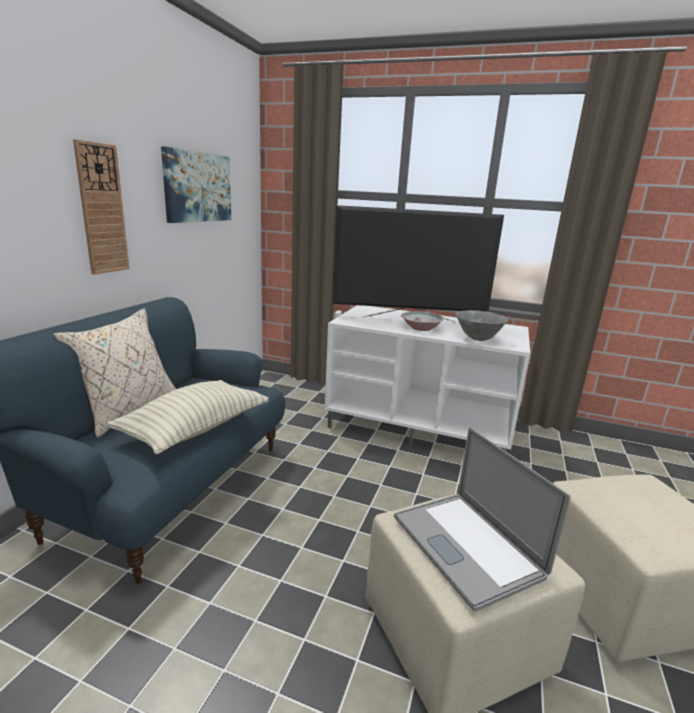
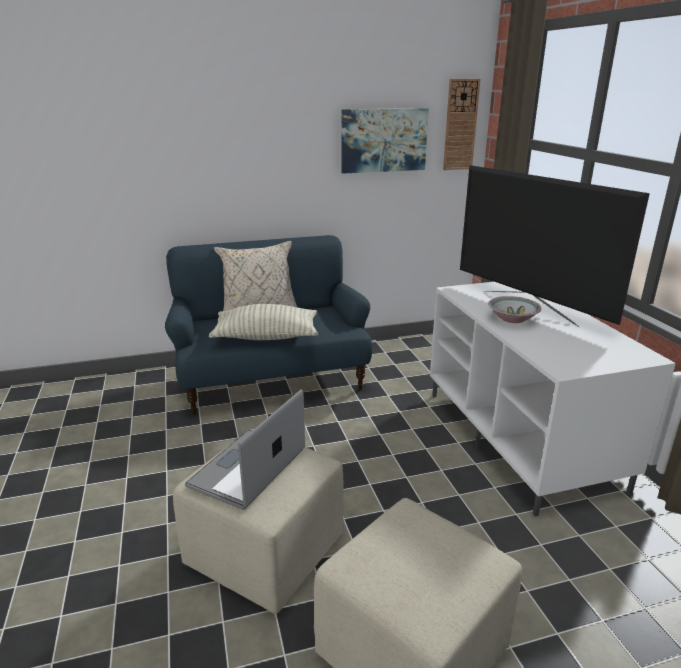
camera: 55 degrees right, 5 degrees up
wall clock [73,139,130,275] -> wall clock moved to [443,79,481,170]
grey bowl [456,310,509,341] -> none

